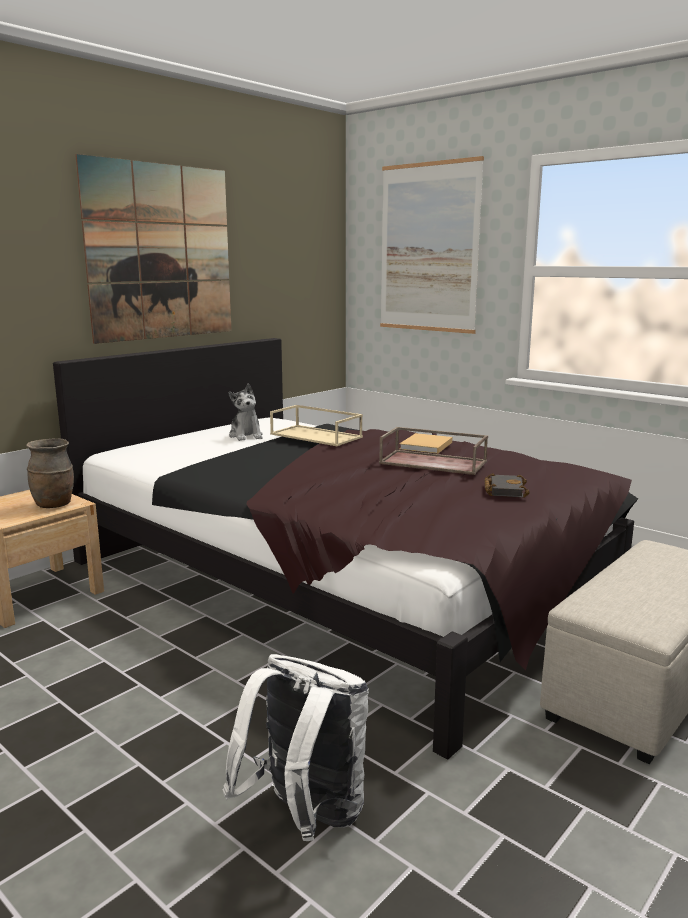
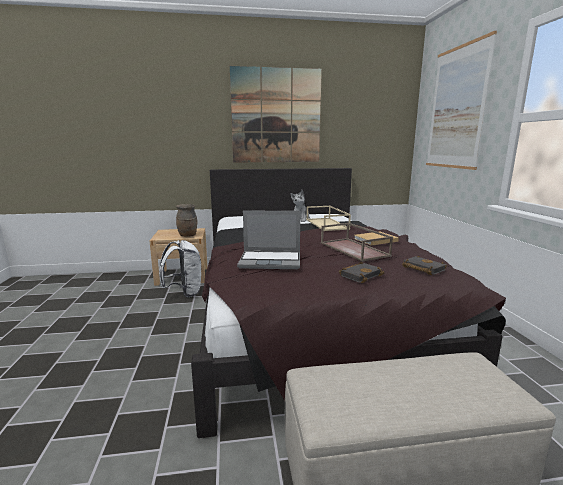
camera: 40 degrees right, 0 degrees up
white backpack [222,654,369,841] -> white backpack moved to [159,240,202,297]
none -> laptop [237,210,300,269]
none -> black book [402,255,447,275]

